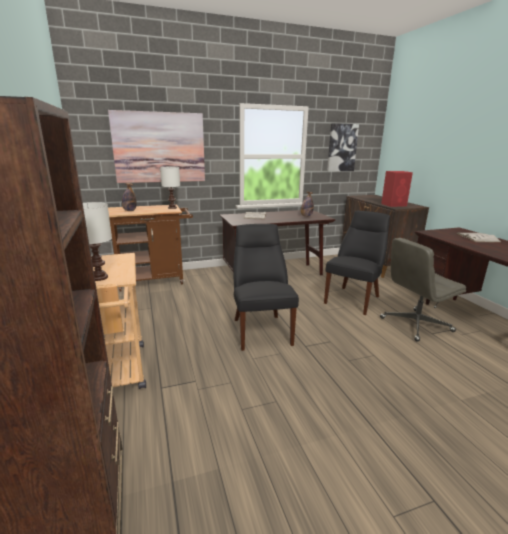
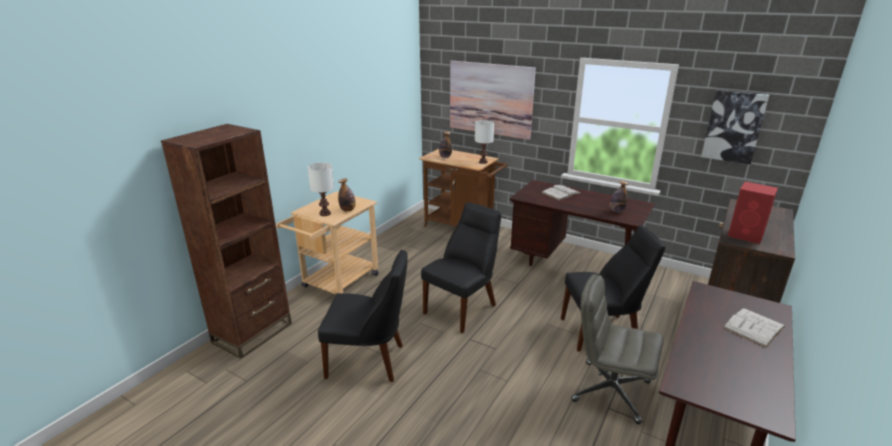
camera: 50 degrees right, 5 degrees up
none -> black chair [318,250,408,382]
none -> bottle [338,178,356,211]

